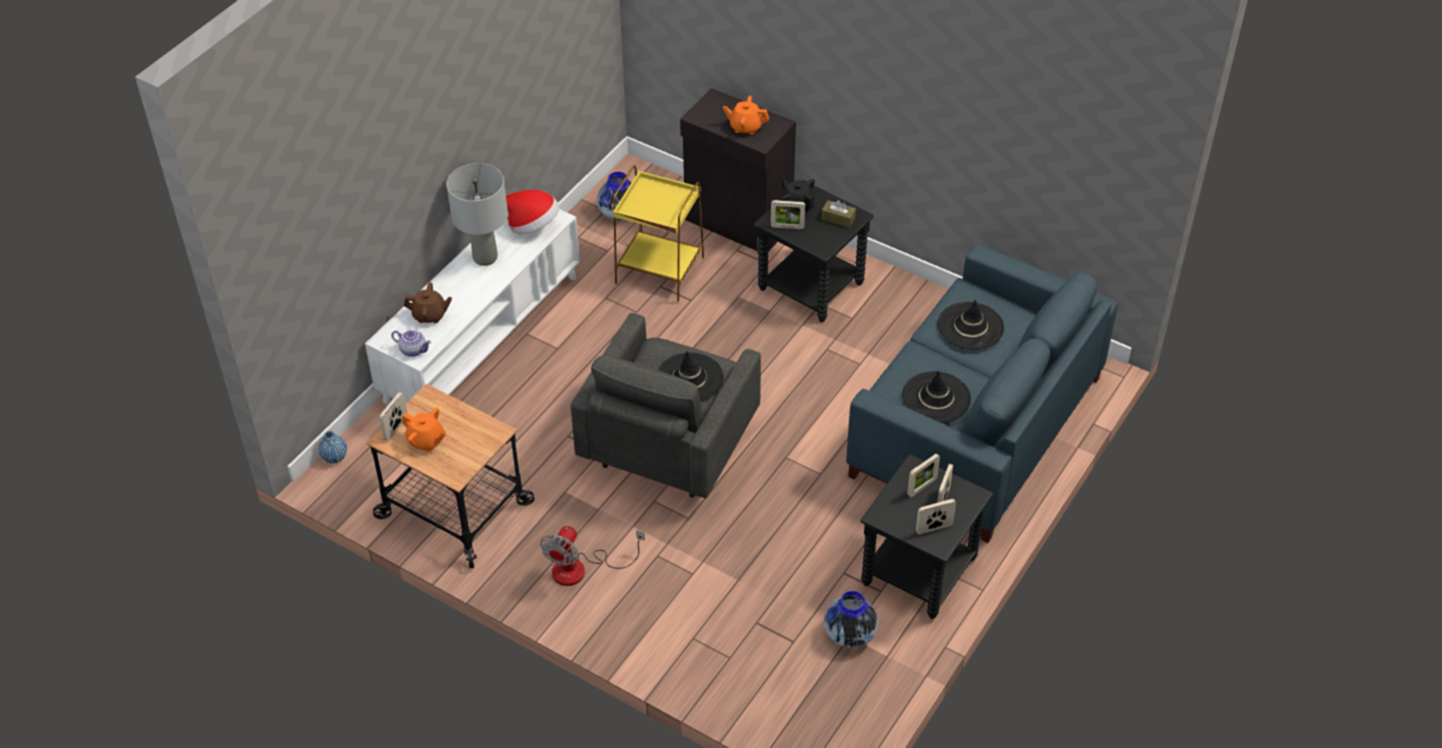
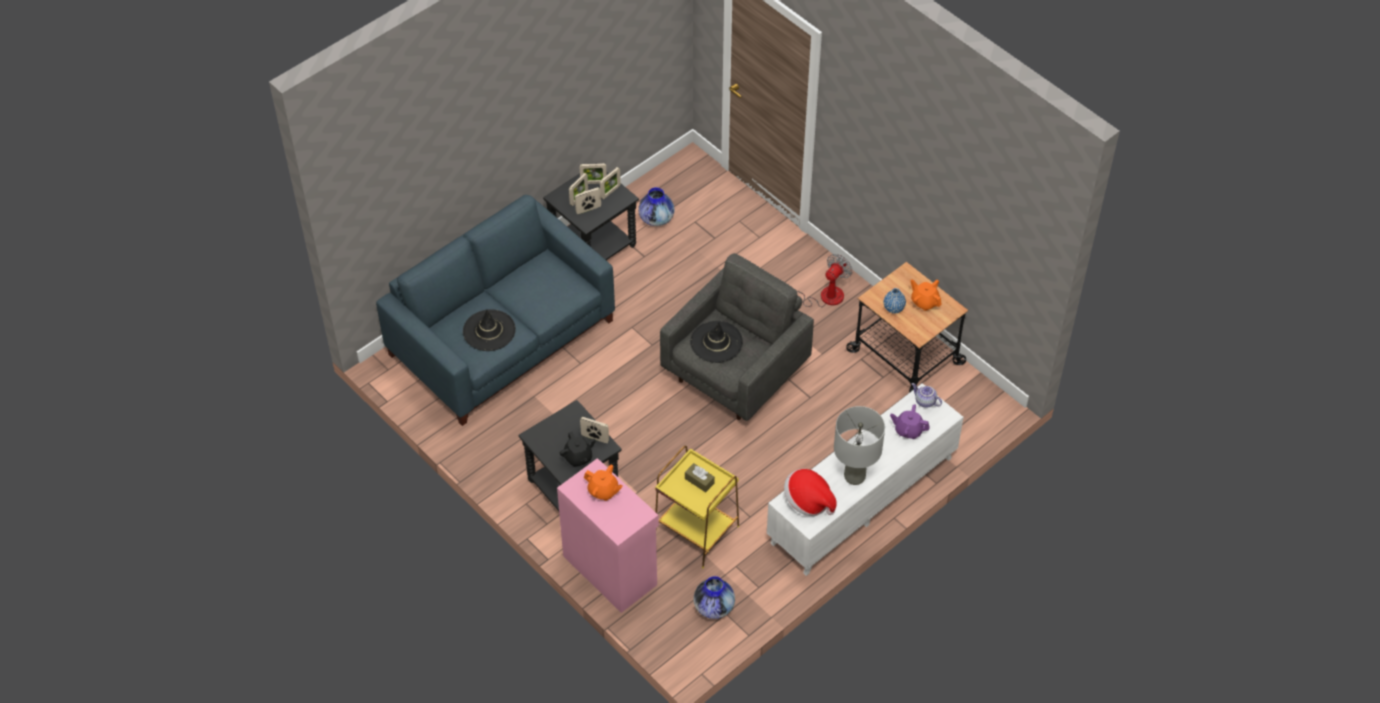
camera: 165 degrees left, 5 degrees up
blue vase [318,431,347,463] -> blue vase moved to [884,288,906,314]
picture frame [380,392,408,441] -> picture frame moved to [600,167,621,199]
brown teapot [404,282,452,323] -> purple teapot [890,404,930,439]
black cabinet [680,88,796,254] -> pink cabinet [557,458,659,613]
brown tissue box [821,200,856,228] -> brown tissue box moved to [685,463,715,493]
black hat [902,371,971,423] -> none

